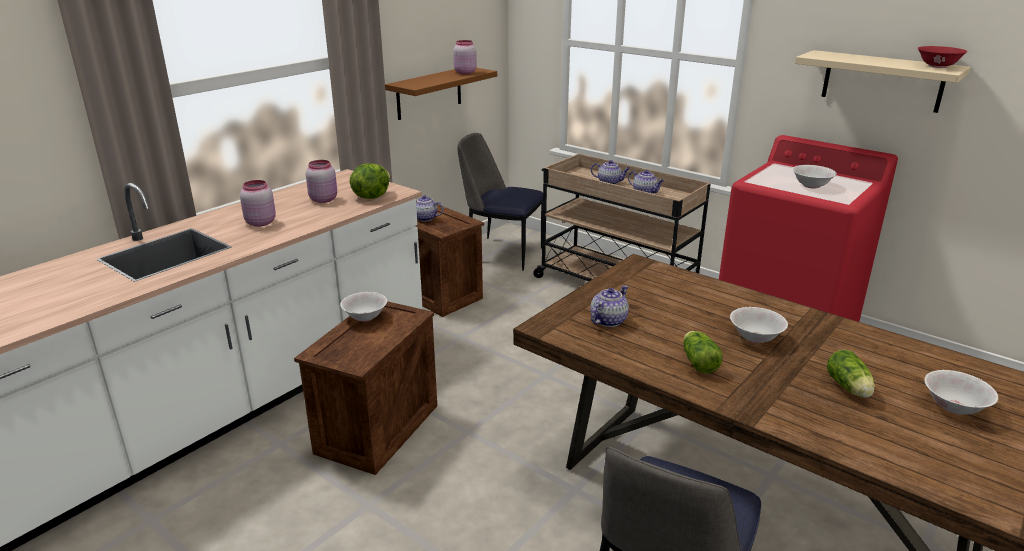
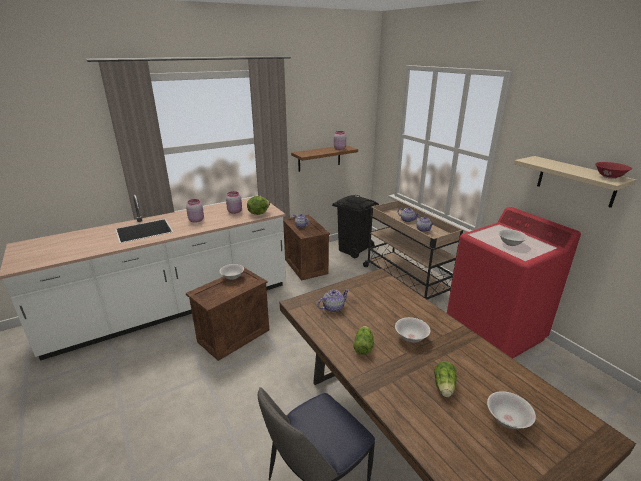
camera: 20 degrees right, 0 degrees up
chair [457,133,543,271] -> black trash can [332,195,379,258]

